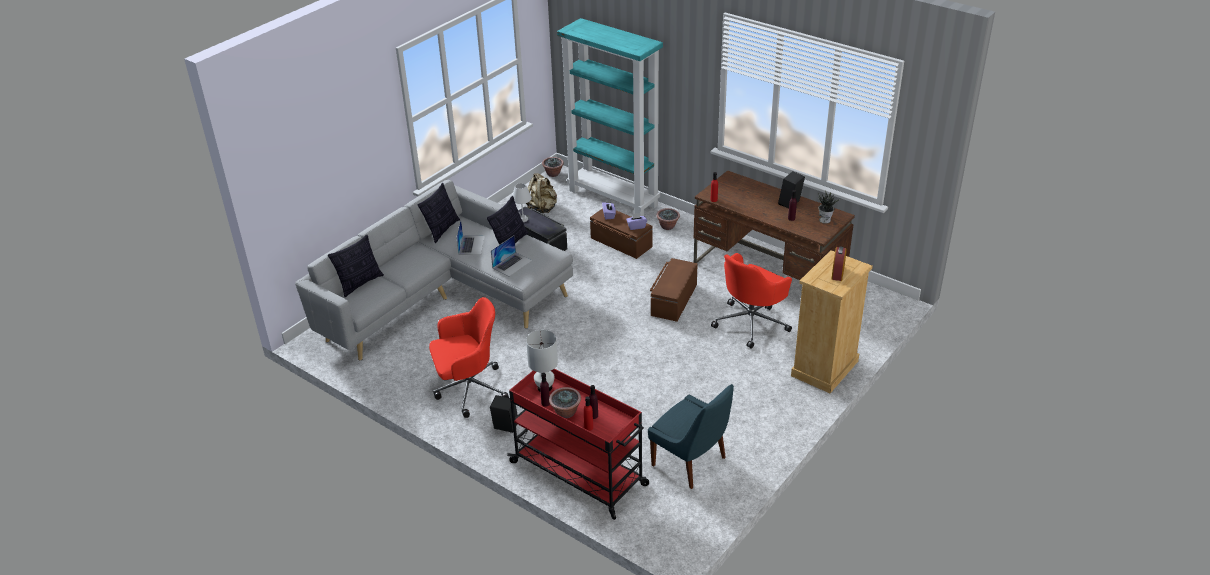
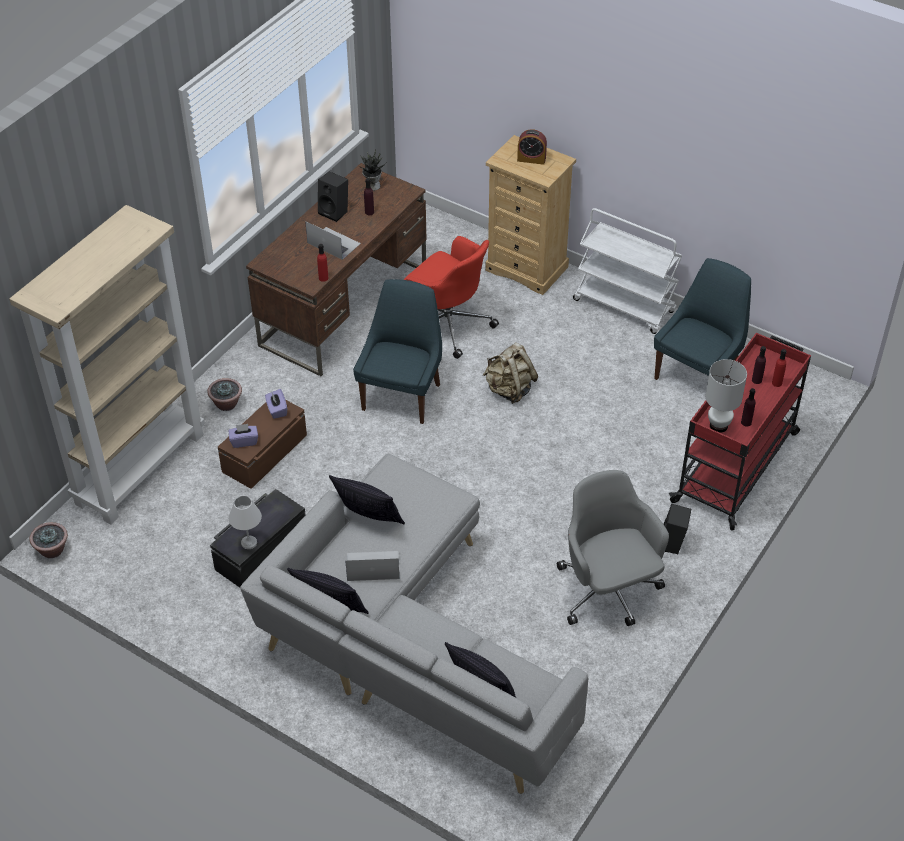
camera: 95 degrees left, 10 degrees up
red office chair [429,297,509,418] -> grey office chair [557,470,669,626]
laptop [491,236,532,277] -> laptop moved to [305,221,361,260]
beige backpack [526,173,557,213] -> beige backpack moved to [483,343,538,404]
potted plant [549,387,581,418] -> none
turquoise bookcase [557,18,663,216] -> beige bookcase [9,205,205,525]
brown storage box [650,258,698,322] -> blue chair [353,279,442,424]
none -> white cart [573,208,682,334]

